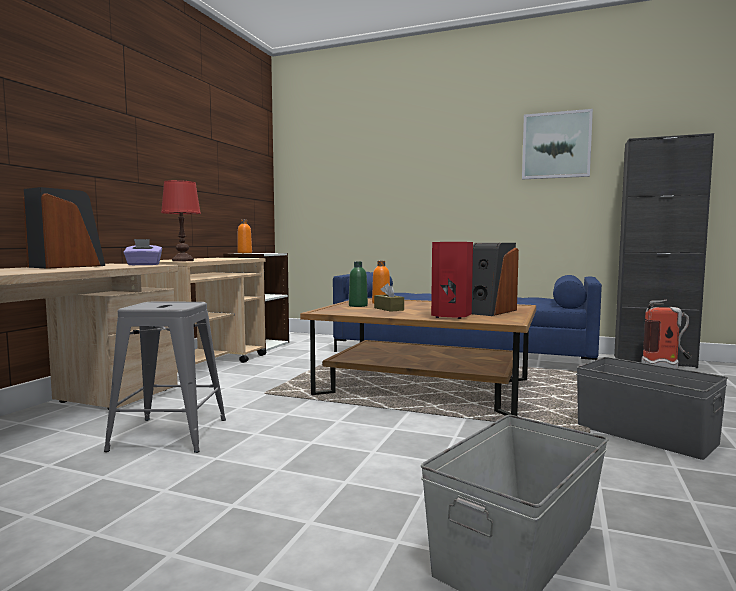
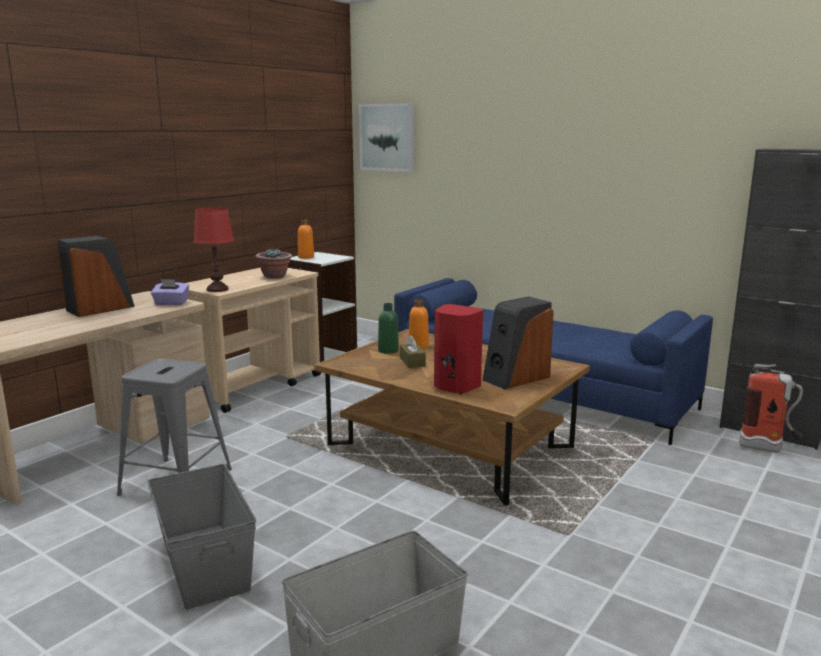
camera: 15 degrees right, 10 degrees up
picture [522,109,593,179] -> picture moved to [359,103,414,172]
grey storage box [576,357,728,460] -> grey storage box moved to [147,464,256,610]
none -> potted plant [255,248,292,279]

